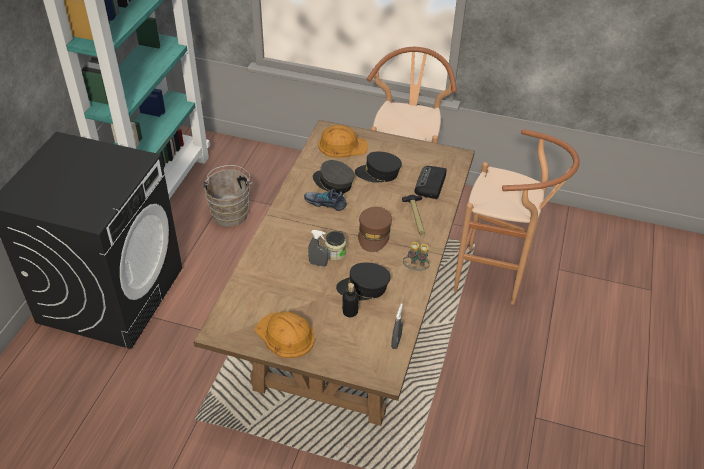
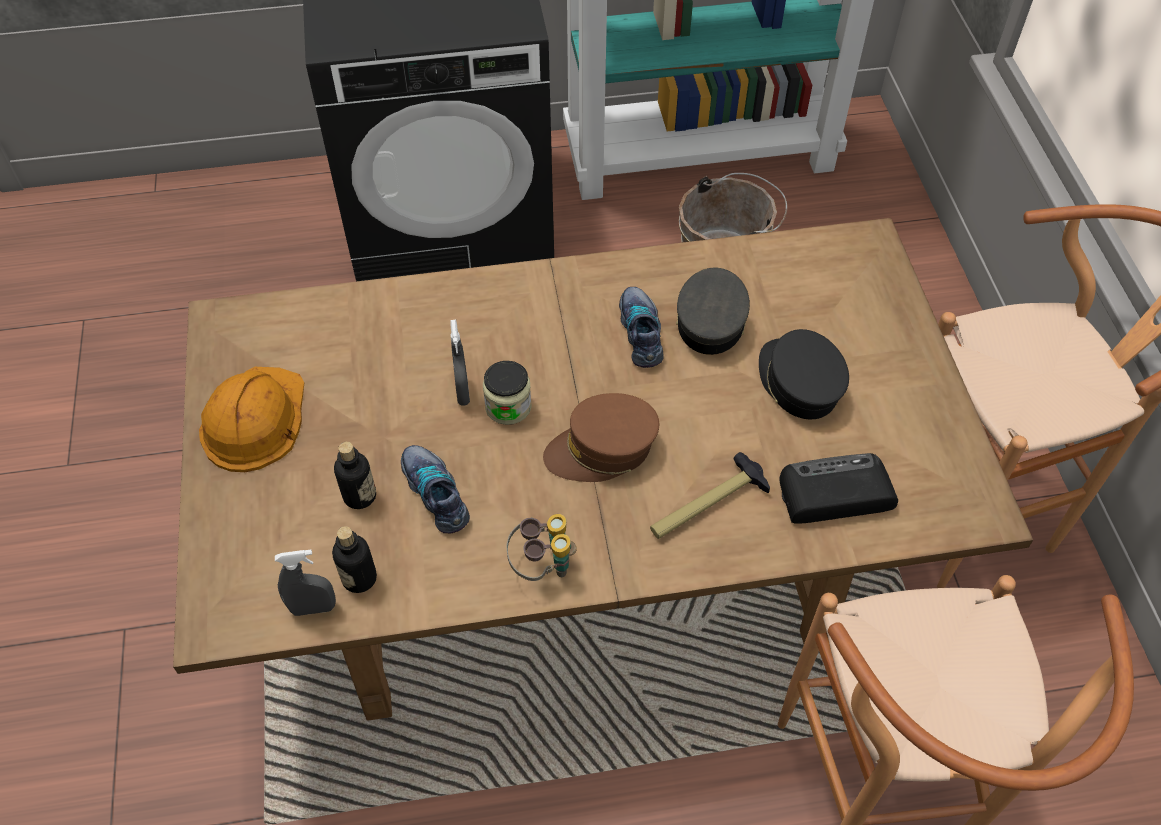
camera: 65 degrees right, 10 degrees up
orange hard hat [318,125,368,158] -> none
black cap [336,263,391,300] -> shoe [401,445,470,534]
none -> bottle [332,526,377,593]

